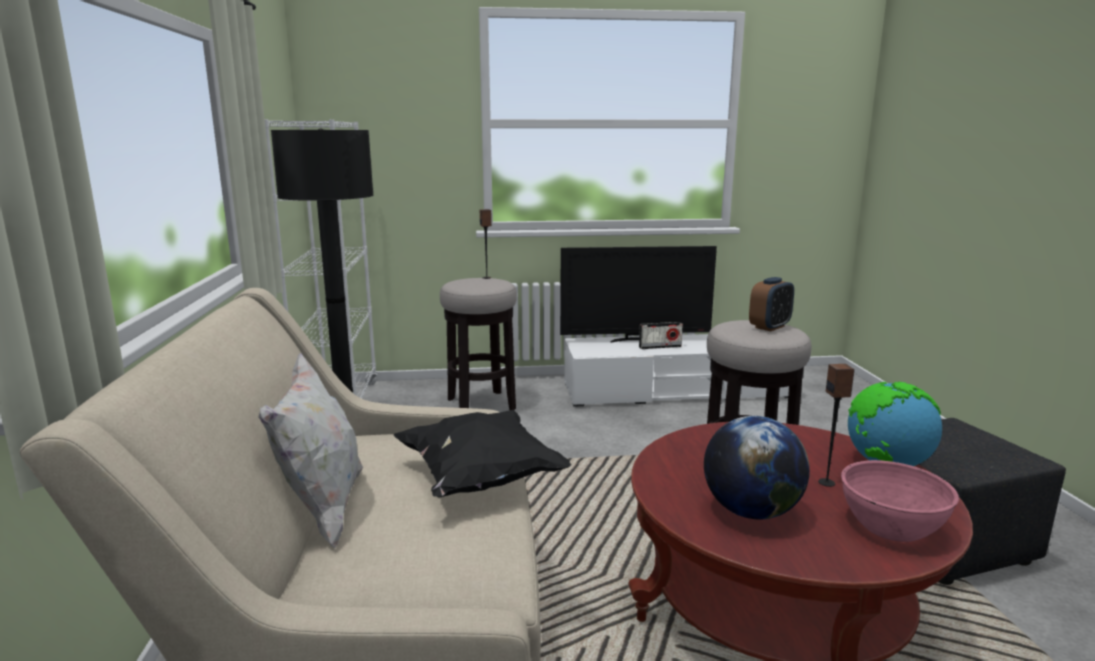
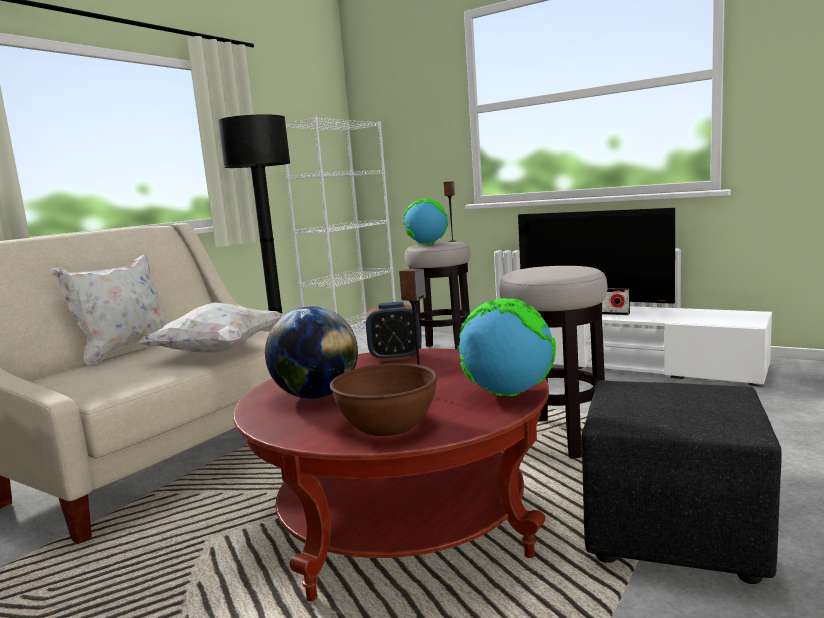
camera: 40 degrees right, 5 degrees down
black pillow [393,410,572,498] -> white pillow [138,302,284,353]
alarm clock [749,277,794,331] -> alarm clock moved to [366,302,421,361]
pink bowl [841,460,959,542] -> brown bowl [330,363,438,436]
none -> globe [403,199,448,244]

